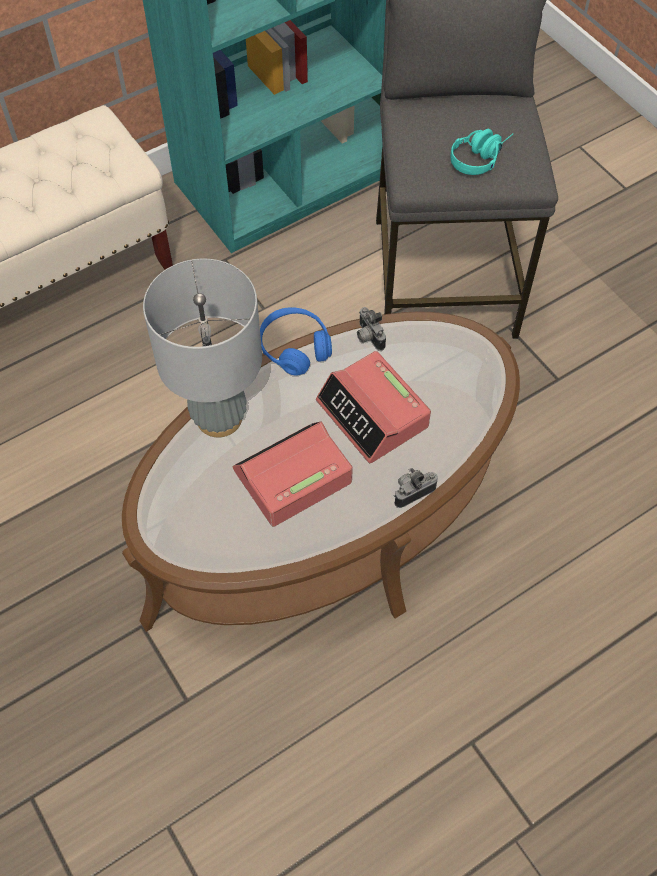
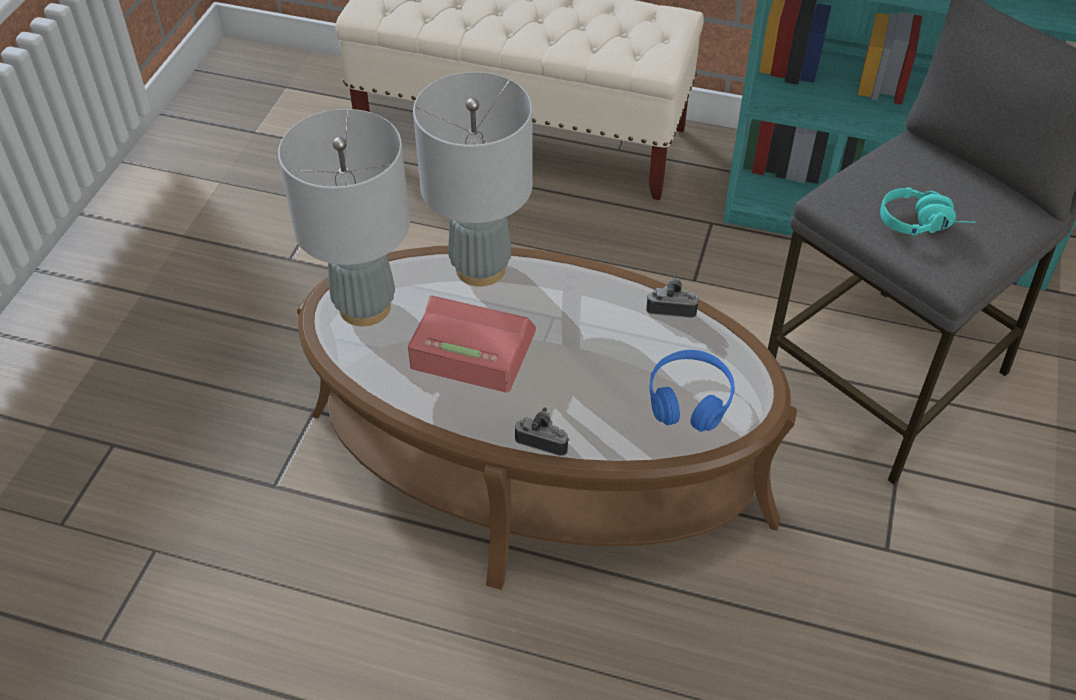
camera: 50 degrees right, 10 degrees down
blue headphones [260,307,332,376] -> blue headphones moved to [650,350,735,432]
alarm clock [316,351,431,463] -> none
camera [357,307,386,351] -> camera turned 75 degrees clockwise [646,275,699,318]
none -> grey table lamp [278,109,410,326]

